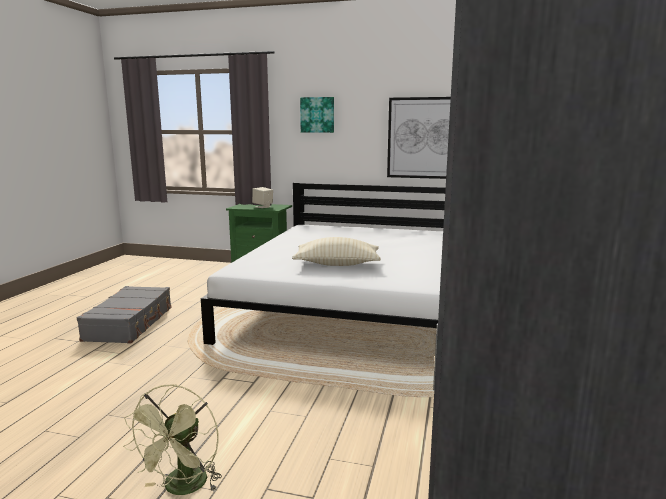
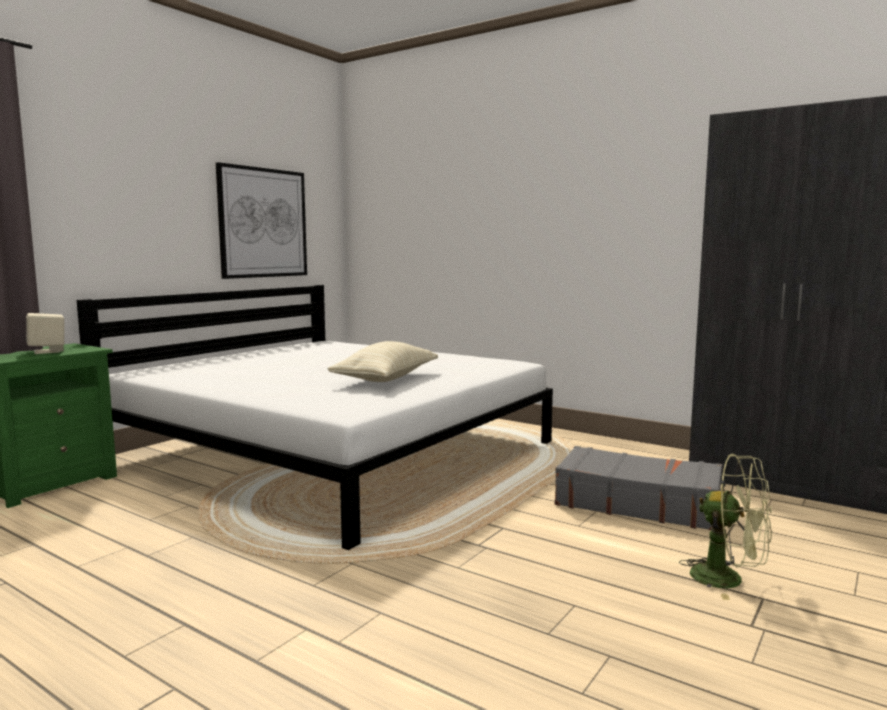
camera: 70 degrees left, 5 degrees down
grey suitcase [77,286,172,344] -> grey suitcase moved to [555,446,722,530]
picture [300,97,334,133] -> none

